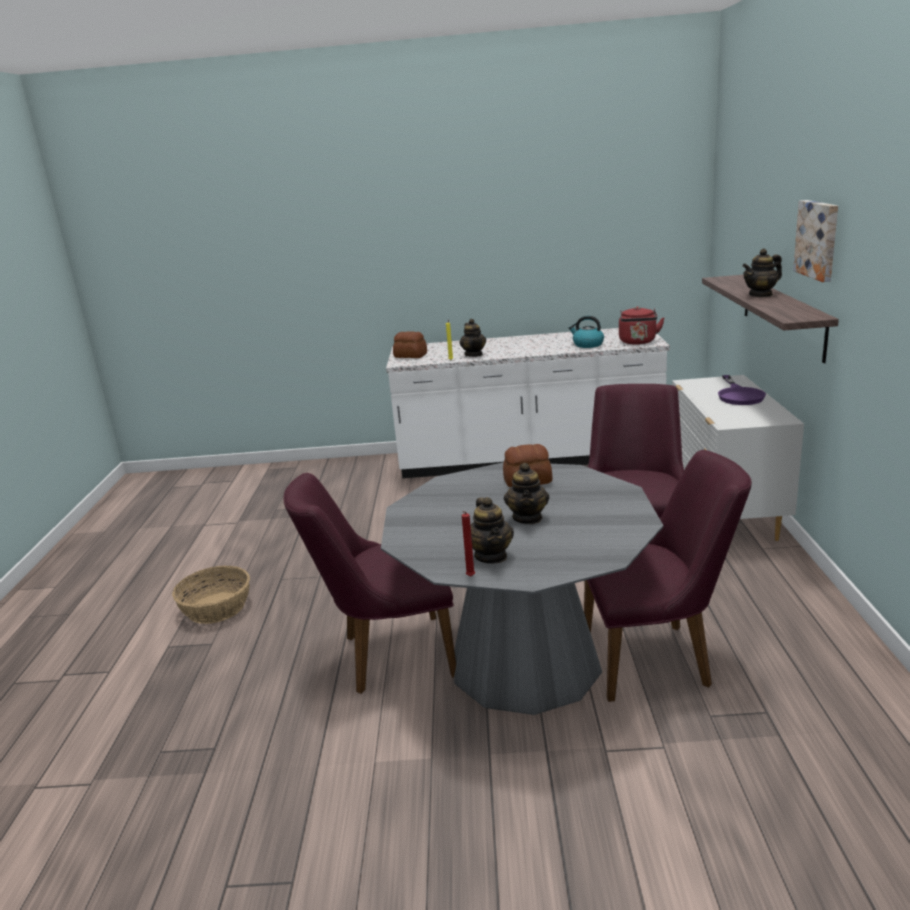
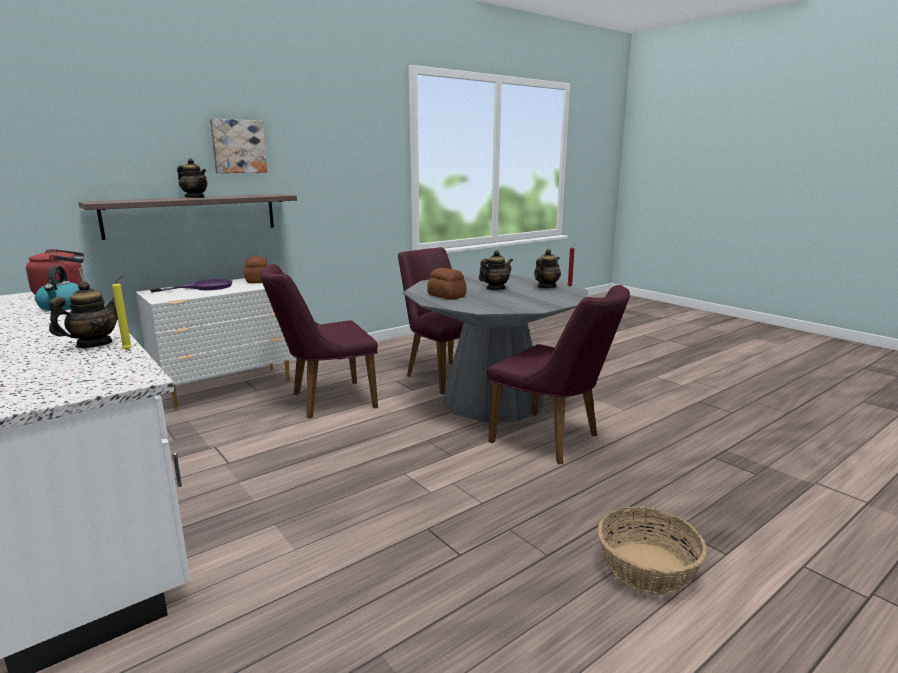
camera: 130 degrees left, 5 degrees down
bread [393,332,427,358] -> bread moved to [244,256,268,283]

